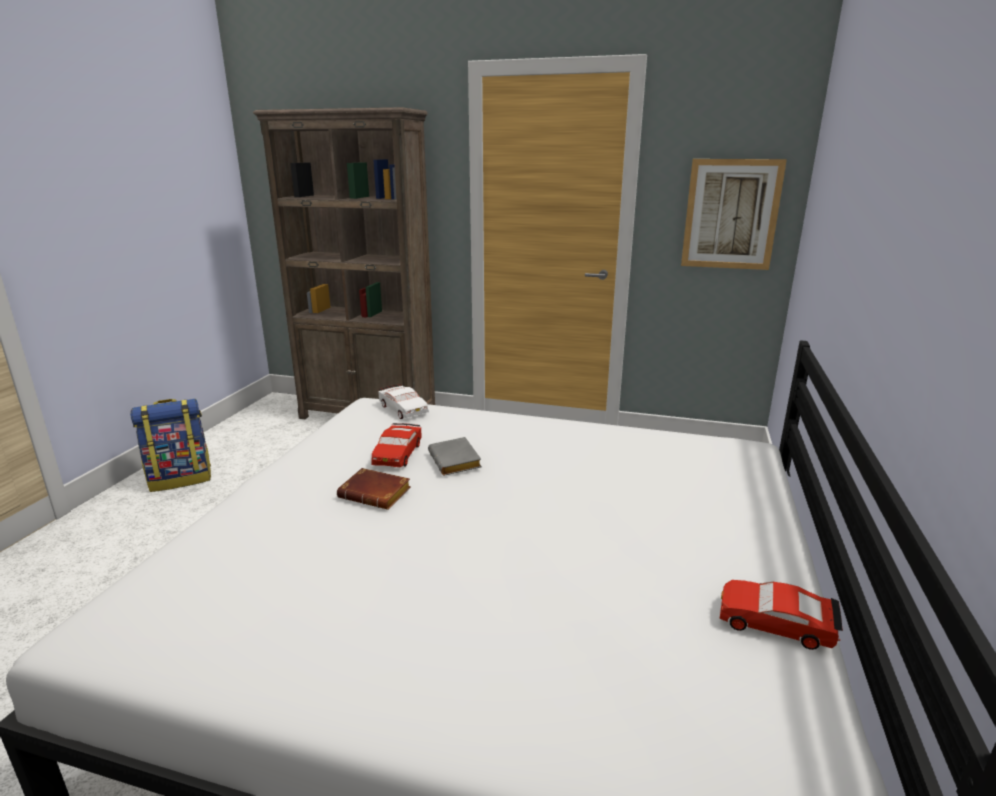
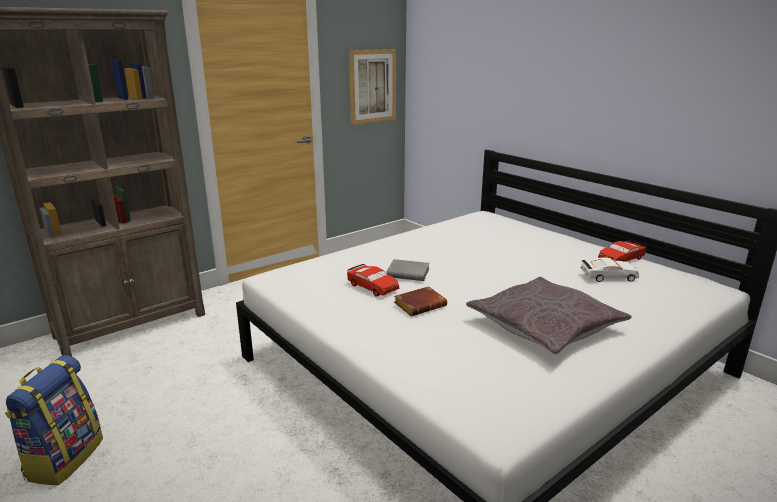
camera: 55 degrees left, 0 degrees up
white toy car [378,384,429,419] -> white toy car moved to [581,258,639,282]
none -> grey pillow [466,277,632,354]

